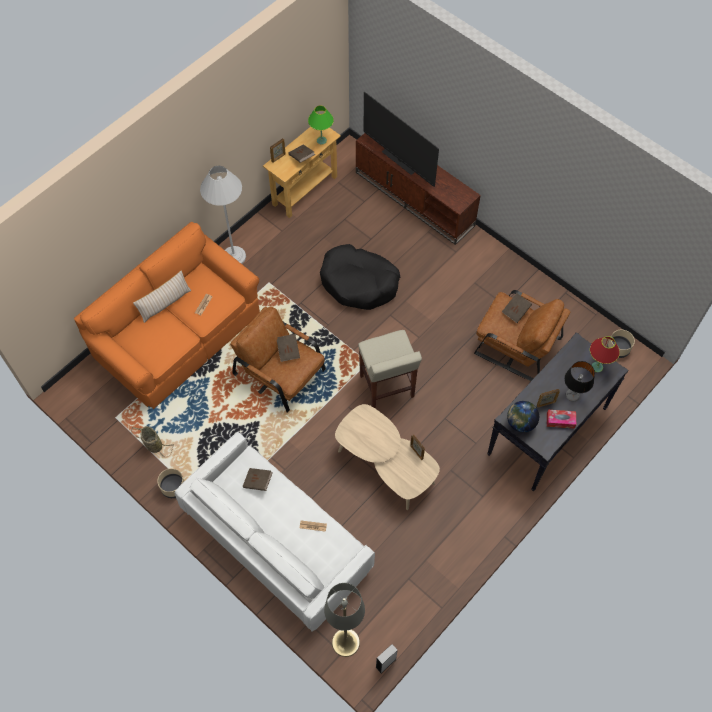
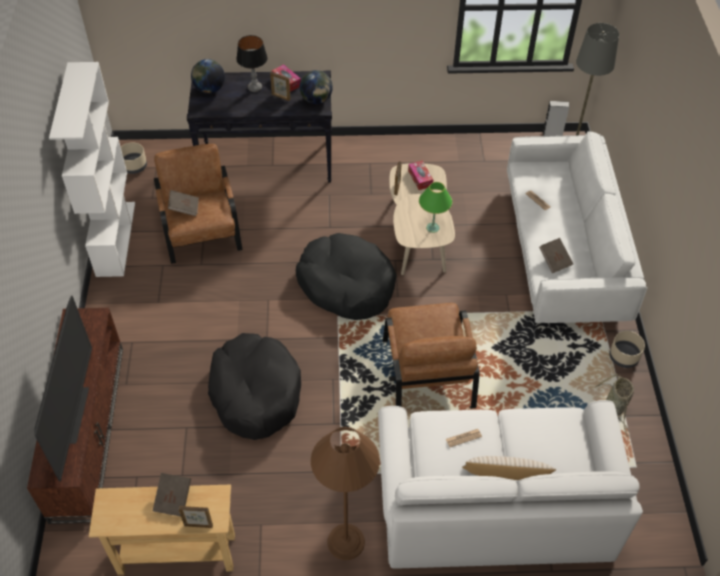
camera: 135 degrees left, 10 degrees down
orange sofa [74,222,260,409] -> white sofa [378,400,643,569]
white floor lamp [200,166,246,264] -> brown floor lamp [311,427,380,560]
brown book [277,334,300,362] -> none
green table lamp [308,105,334,145] -> green table lamp moved to [419,182,452,233]
beige stool [358,330,422,409] -> black dog bed [296,233,396,320]
red table lamp [590,336,620,372] -> globe [191,59,225,93]
none -> white bookcase [49,62,135,277]
none -> tissue box [408,161,433,190]

